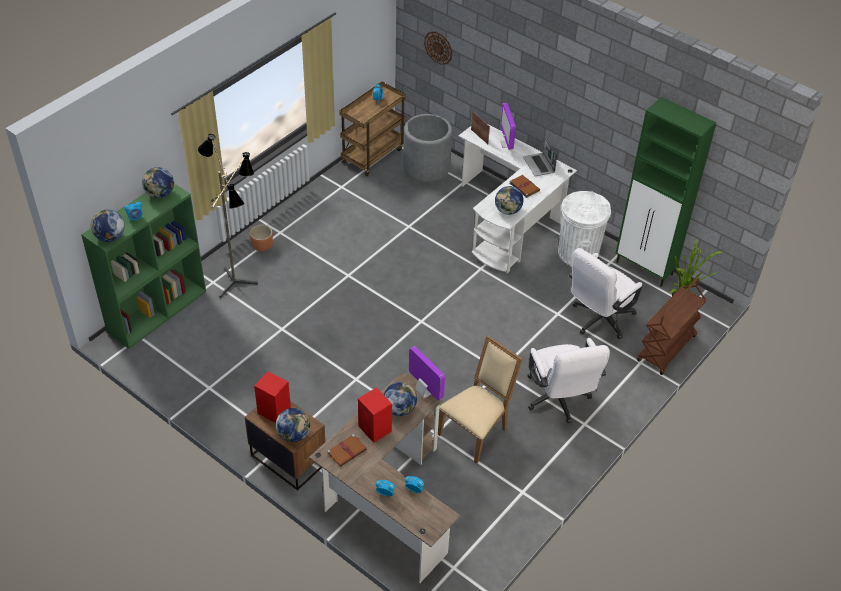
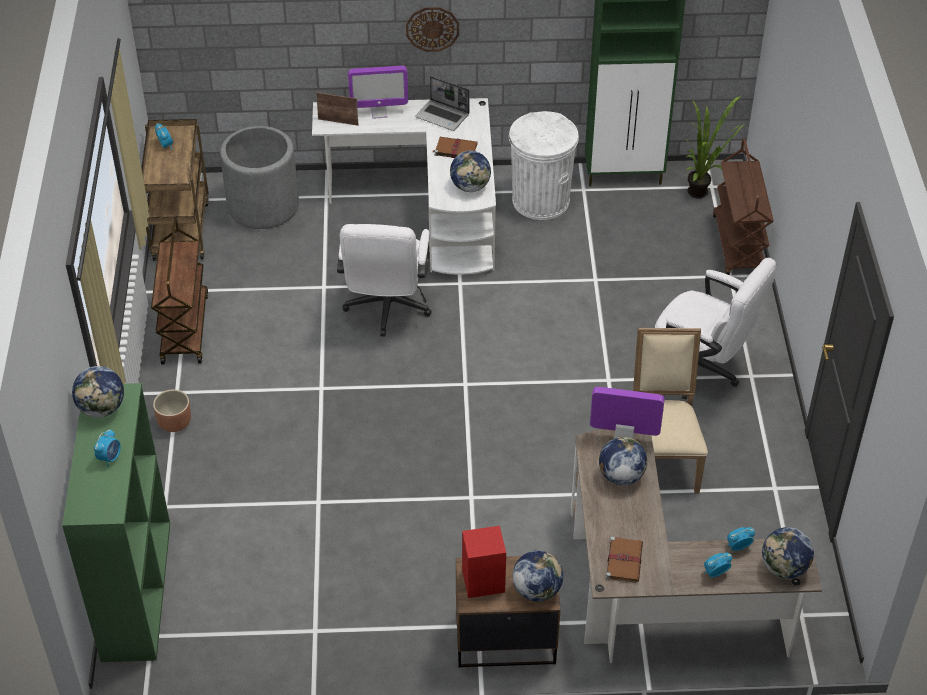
camera: 40 degrees left, 0 degrees up
globe [91,210,124,242] -> globe moved to [762,527,814,578]
floor lamp [198,134,258,298] -> none
red speaker [358,388,392,443] -> none
wall clock [424,31,452,65] -> wall clock moved to [406,7,459,52]
monitor [500,103,516,150] -> monitor turned 45 degrees counterclockwise [348,66,408,119]
white office chair [569,248,642,339] -> white office chair moved to [337,224,432,337]
none -> brown cart [151,218,208,365]

